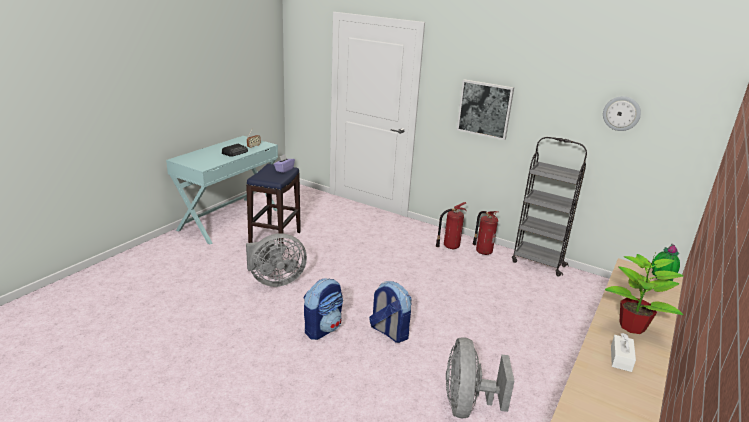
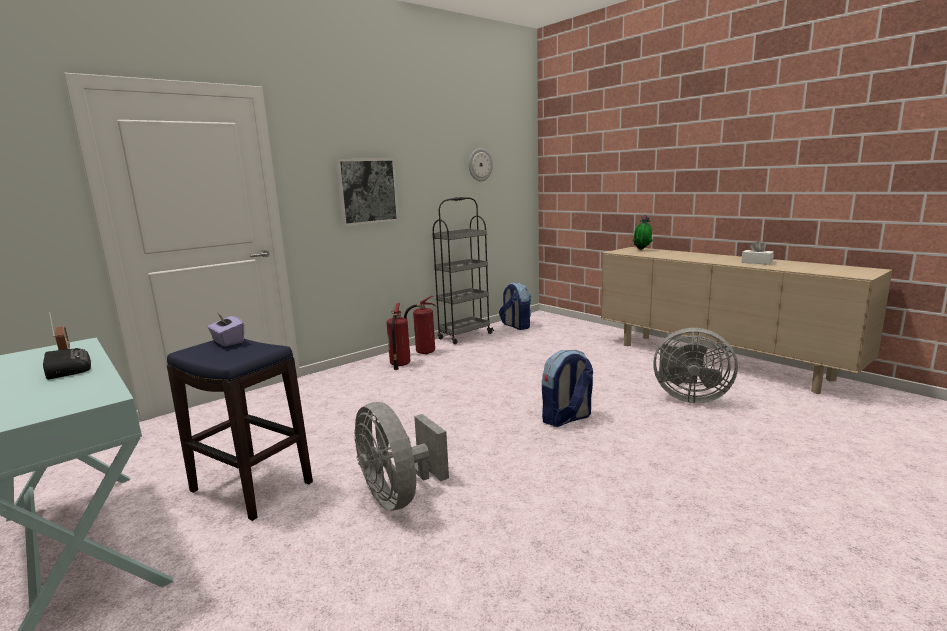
camera: 70 degrees left, 10 degrees down
grey fan [246,233,307,287] -> grey fan turned 150 degrees clockwise [354,402,449,511]
backpack [303,278,343,340] -> backpack moved to [499,282,531,330]
potted plant [605,254,684,334] -> none

